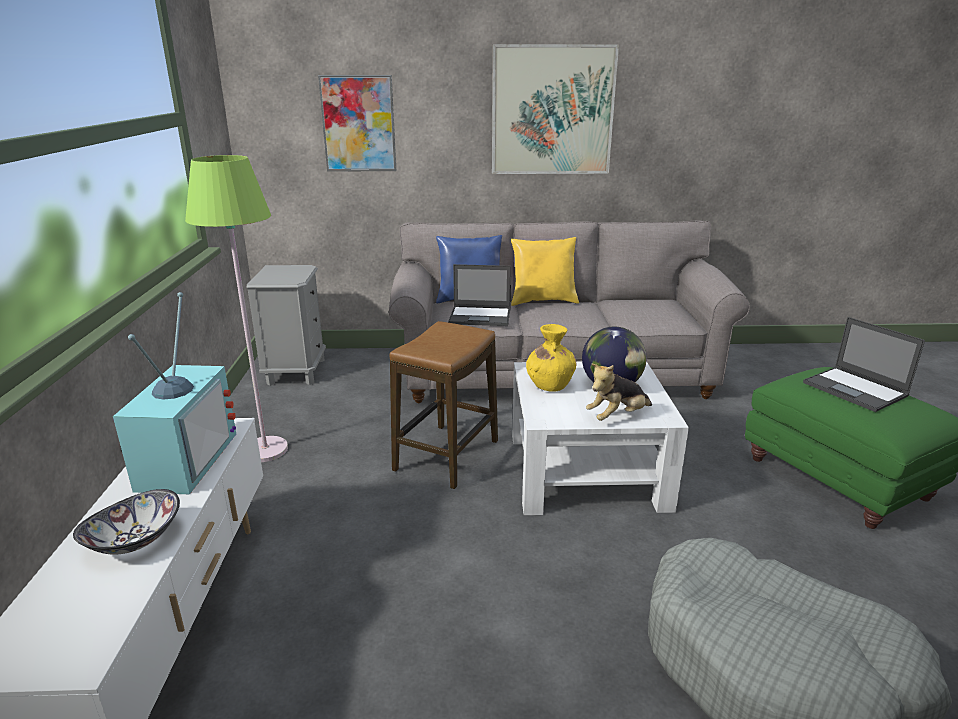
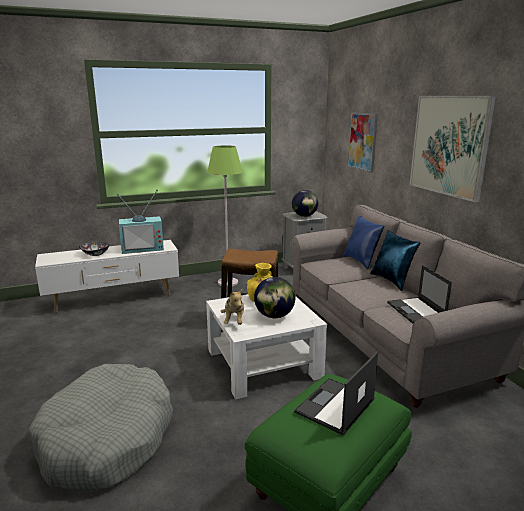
camera: 70 degrees right, 5 degrees down
laptop [448,264,511,326] -> laptop moved to [387,265,452,323]
yellow pillow [511,237,579,306] -> blue pillow [370,230,421,291]
plush toy [586,364,652,421] -> plush toy turned 135 degrees counterclockwise [221,289,244,325]
none -> globe [292,190,318,217]

